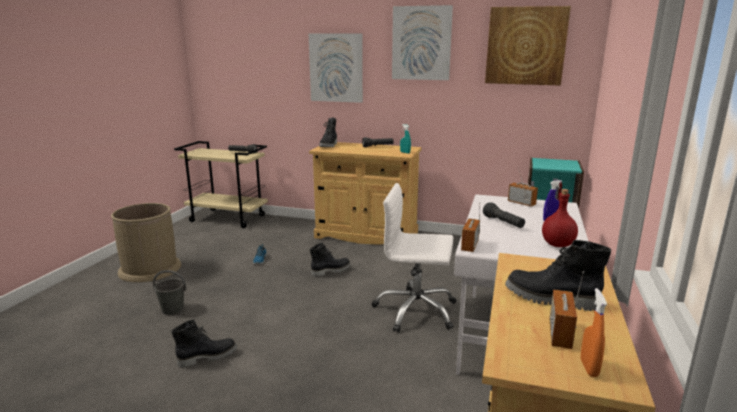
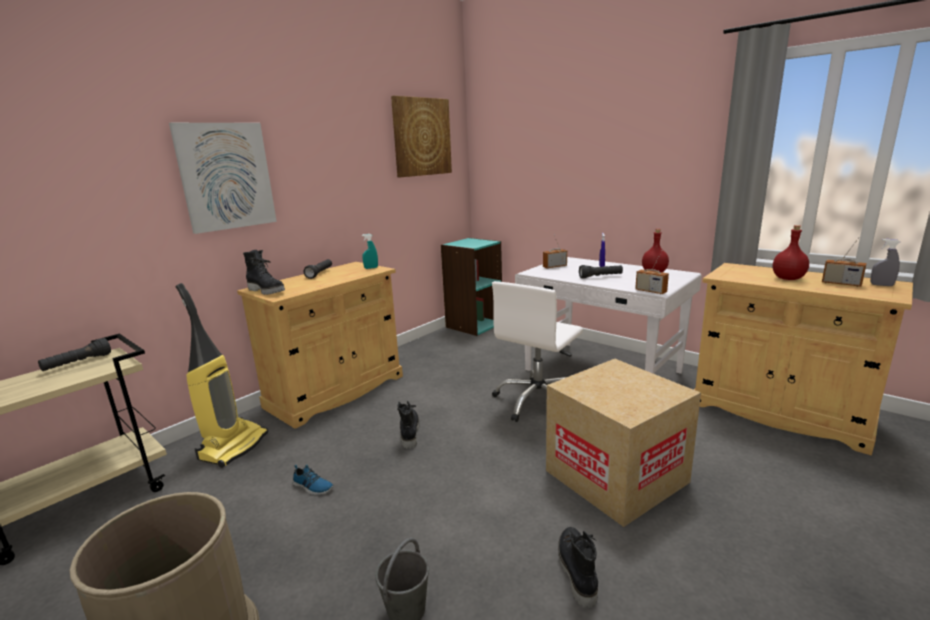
camera: 65 degrees left, 0 degrees up
picture [392,5,453,80] -> none
black boot [505,240,611,311] -> red bottle [773,225,809,280]
orange spray bottle [581,288,607,377] -> grey spray bottle [870,239,900,286]
none -> vacuum cleaner [175,283,268,468]
none -> cardboard box [546,359,701,527]

